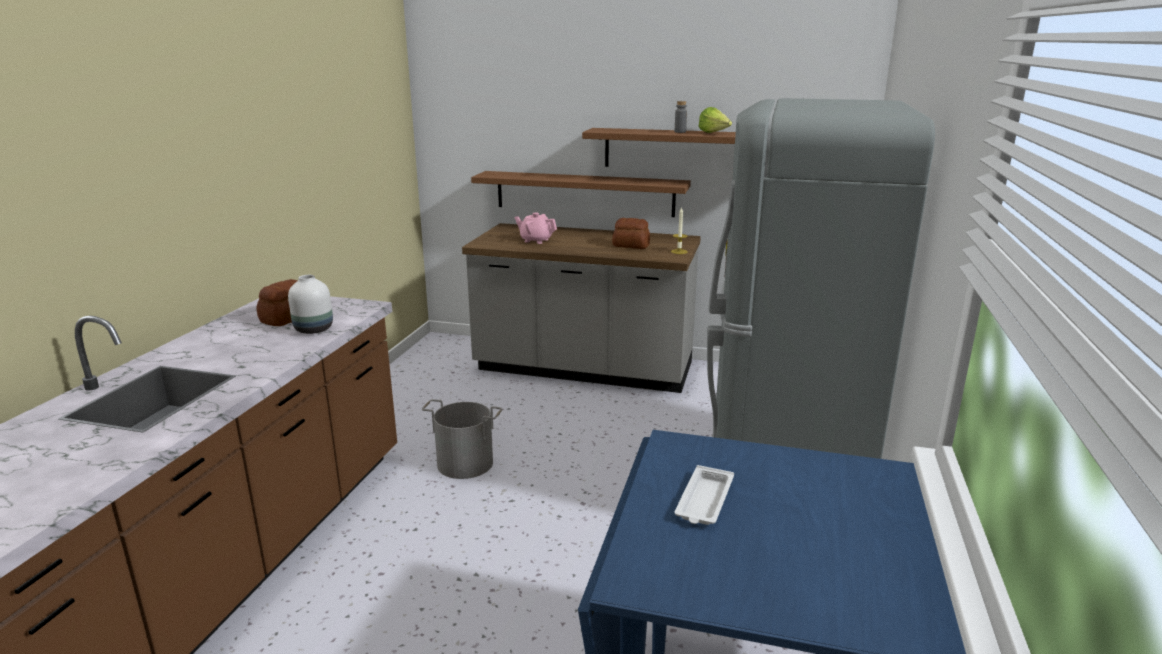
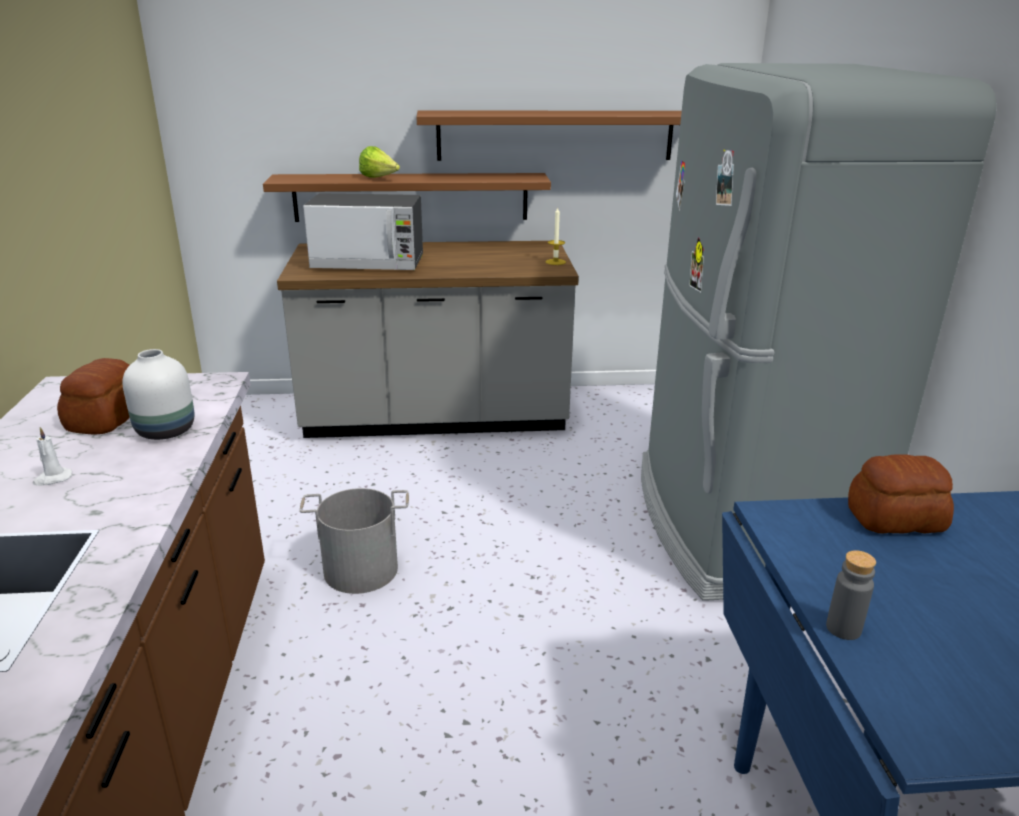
camera: 20 degrees left, 5 degrees up
pink teapot [514,213,557,244] -> microwave [303,193,423,270]
bread [612,218,650,249] -> bread moved to [848,455,954,534]
white tray [674,465,734,525] -> none
grey bottle [675,101,687,133] -> grey bottle moved to [826,550,876,640]
lettuce [699,107,732,133] -> lettuce moved to [359,146,400,178]
none -> white candle [32,427,72,486]

